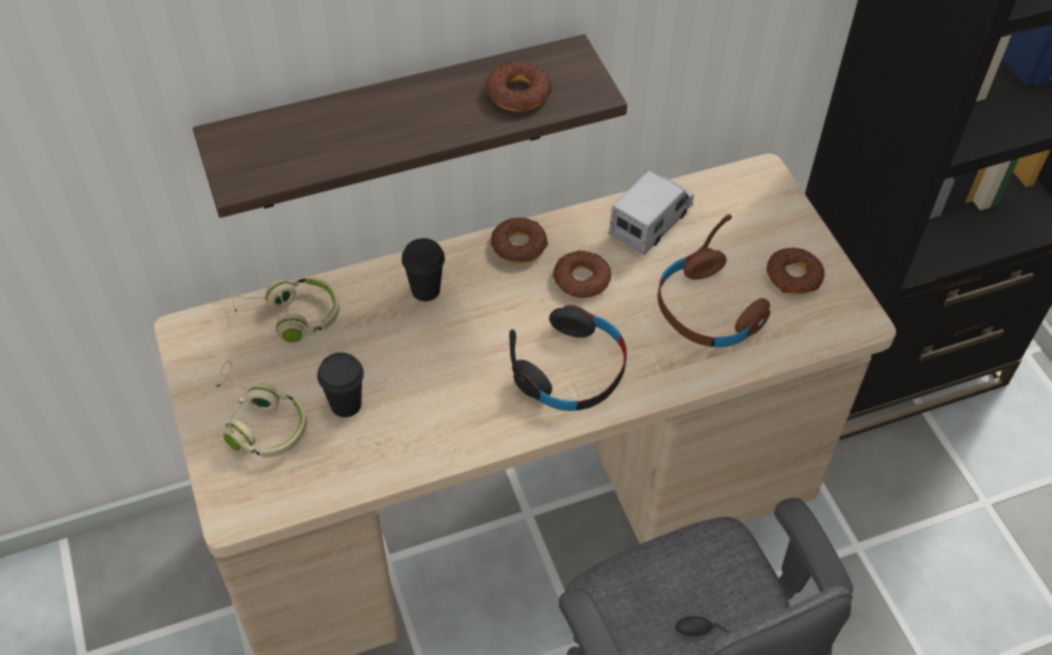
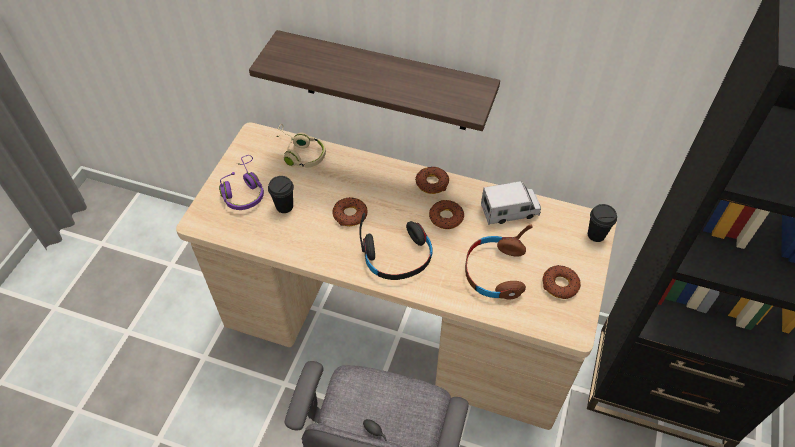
camera: 40 degrees right, 0 degrees up
beige headphones [215,361,307,458] -> purple headphones [219,155,264,210]
black cup [402,238,445,301] -> black cup moved to [588,204,617,242]
donut [486,61,552,112] -> donut moved to [332,197,367,226]

